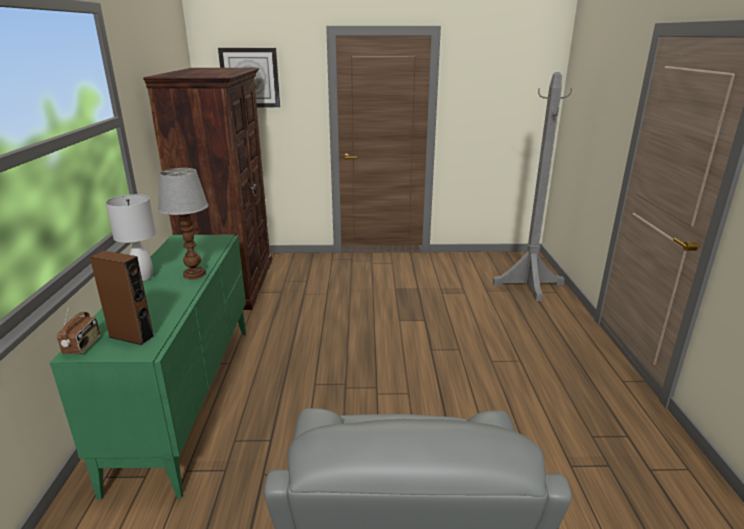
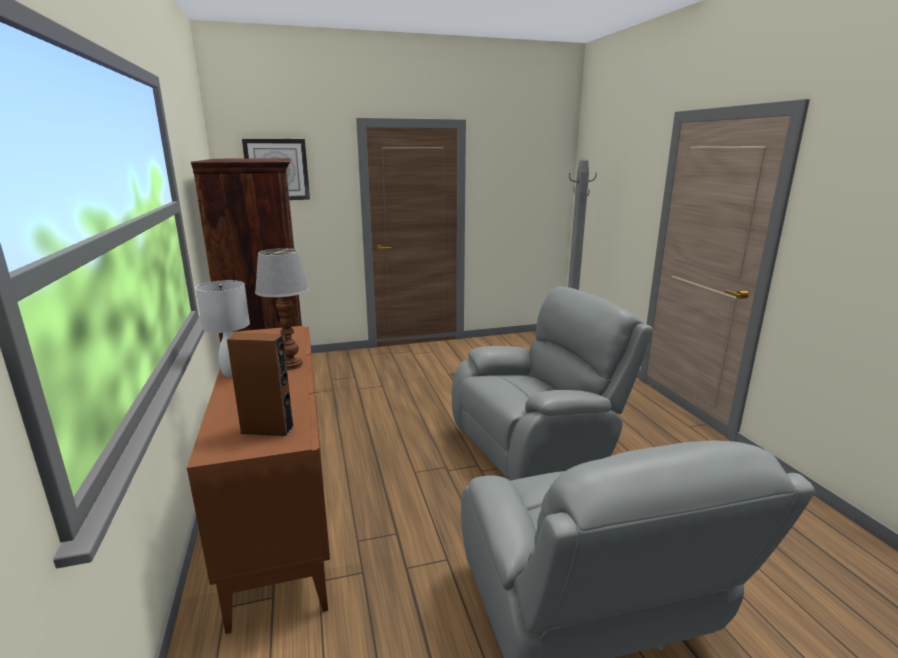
camera: 15 degrees left, 5 degrees down
green dresser [50,235,246,500] -> brown dresser [187,326,330,634]
radio [57,303,100,354] -> none
none -> grey armchair [452,287,653,481]

